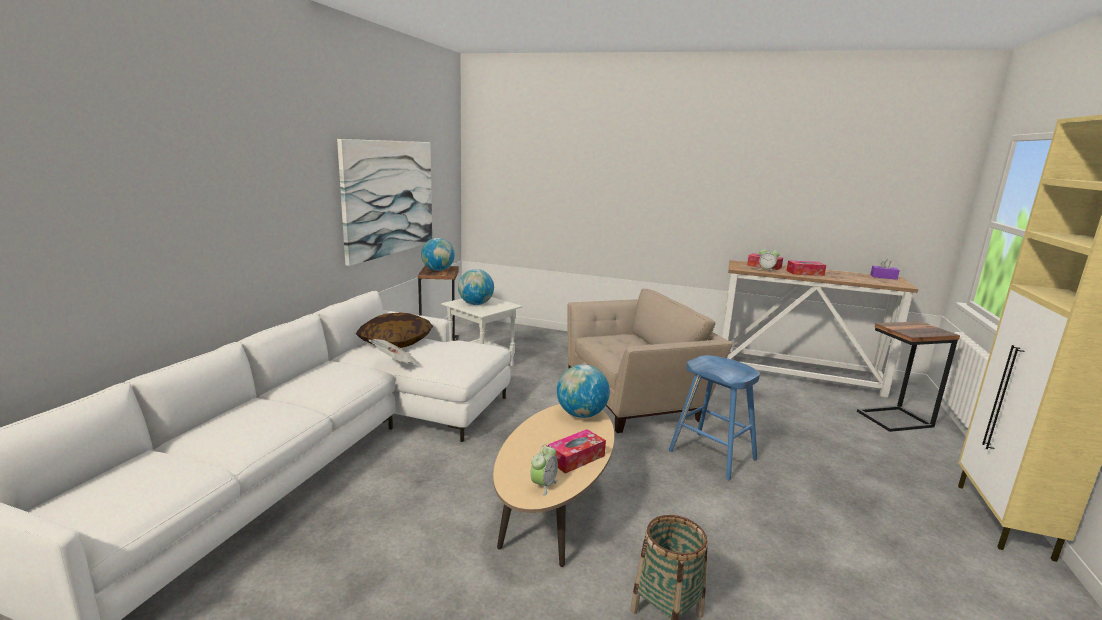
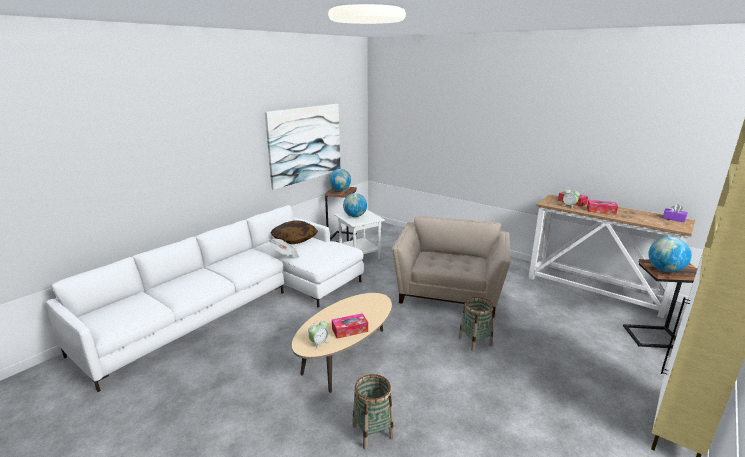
camera: 20 degrees right, 5 degrees up
globe [557,364,610,418] -> globe moved to [648,237,692,272]
beige armchair [567,289,733,433] -> beige armchair turned 75 degrees counterclockwise [392,216,511,317]
blue stool [669,355,760,480] -> basket [458,297,494,351]

